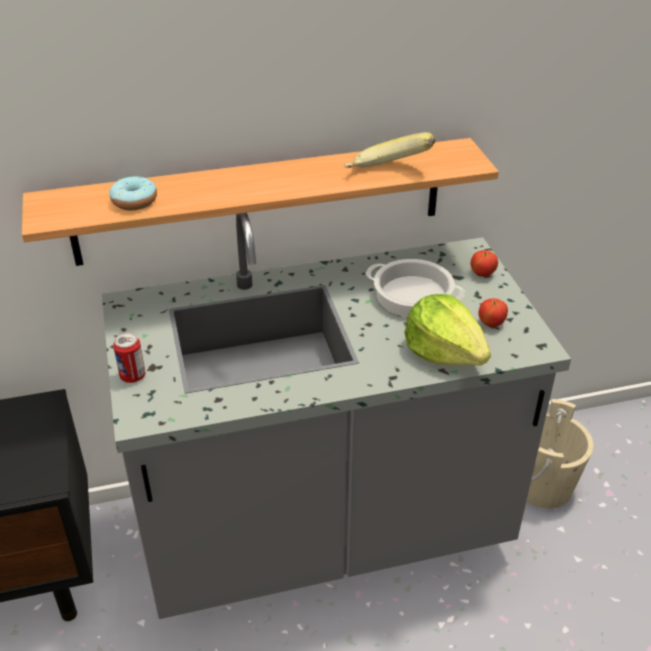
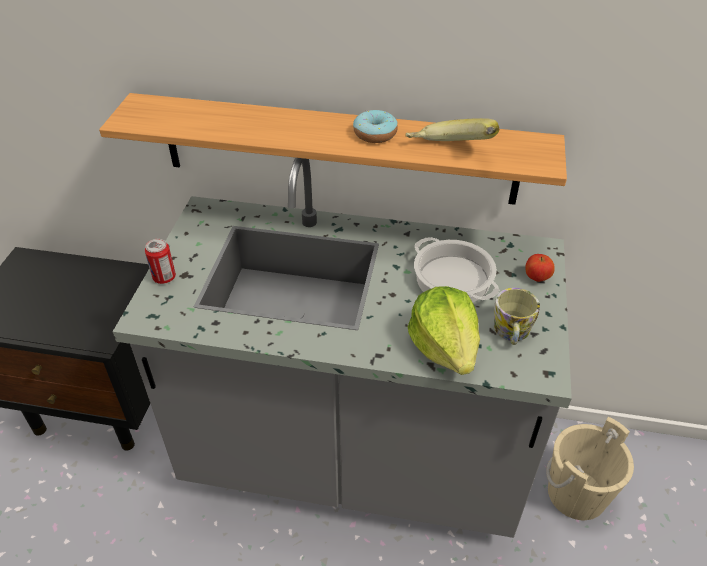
camera: 25 degrees right, 5 degrees up
donut [109,176,157,210] -> donut moved to [353,110,398,143]
apple [479,298,508,327] -> mug [494,288,540,345]

